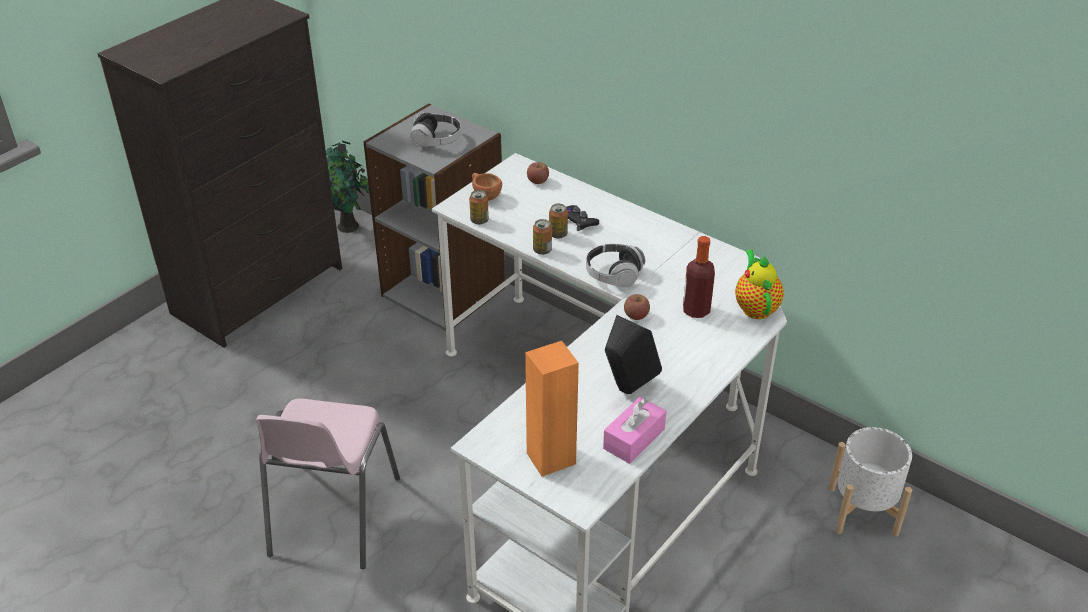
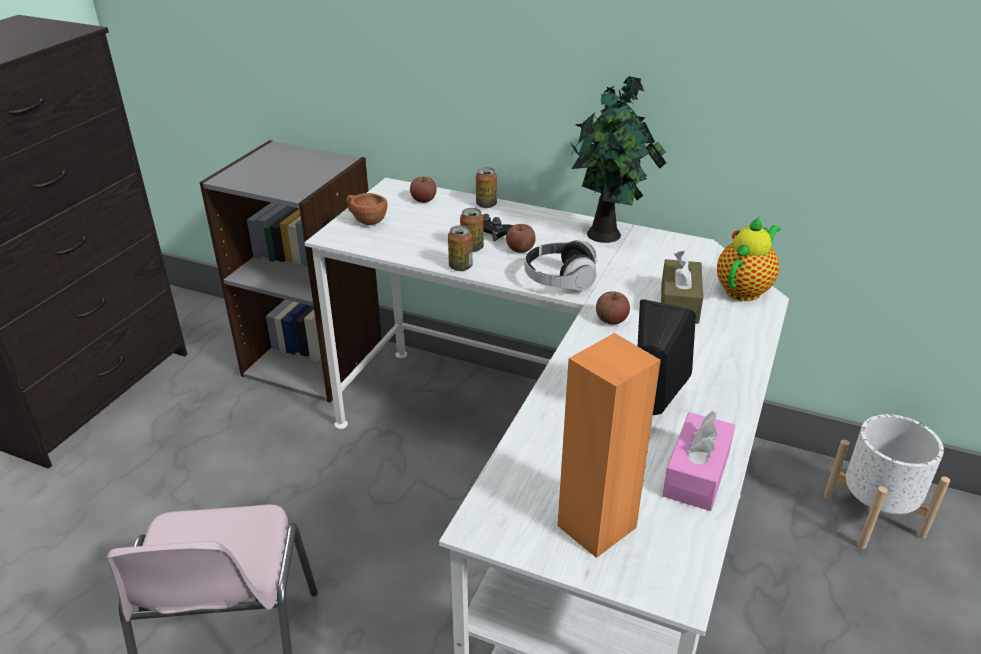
camera: 15 degrees left, 5 degrees down
potted plant [326,141,369,233] -> potted plant moved to [571,76,666,243]
headphones [410,112,461,148] -> none
can [469,190,489,225] -> can moved to [476,167,497,208]
bottle [683,236,715,318] -> brown tissue box [661,251,703,324]
teapot [735,249,784,319] -> teapot turned 60 degrees clockwise [717,217,781,301]
none -> apple [506,224,536,253]

